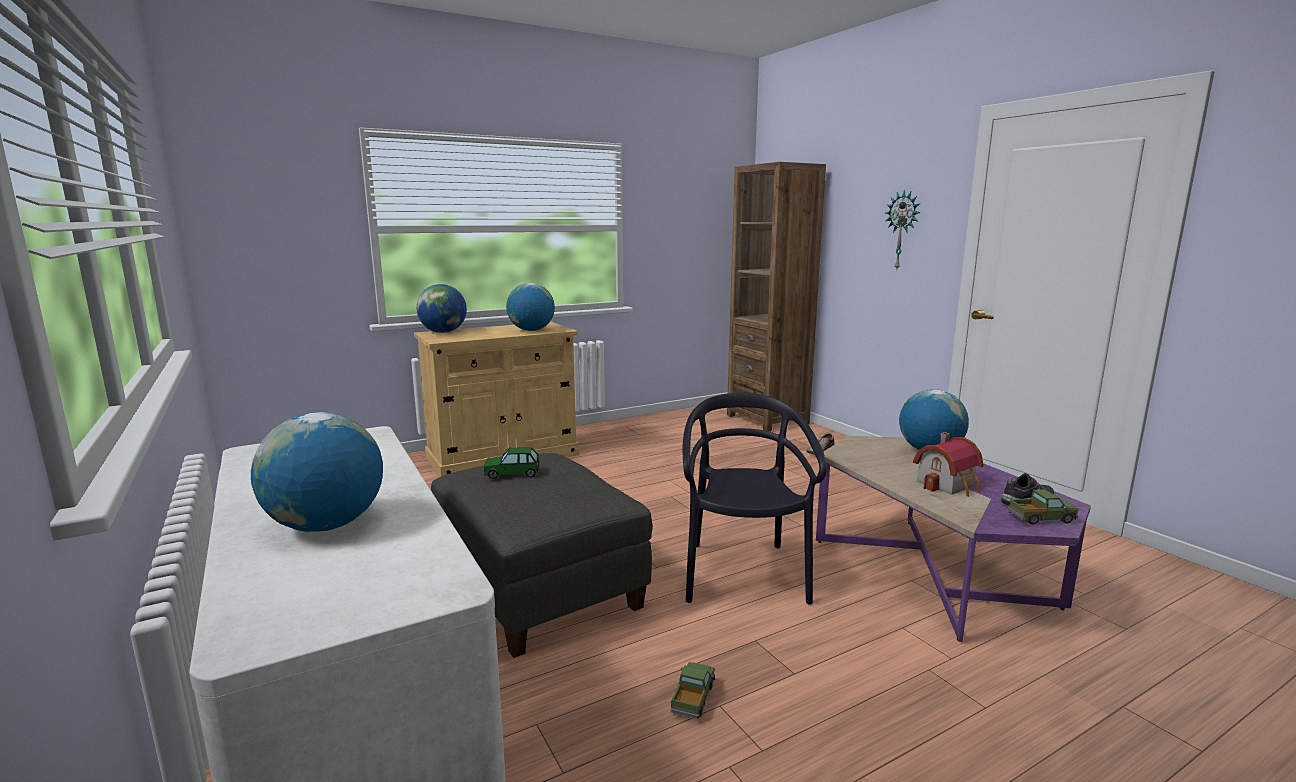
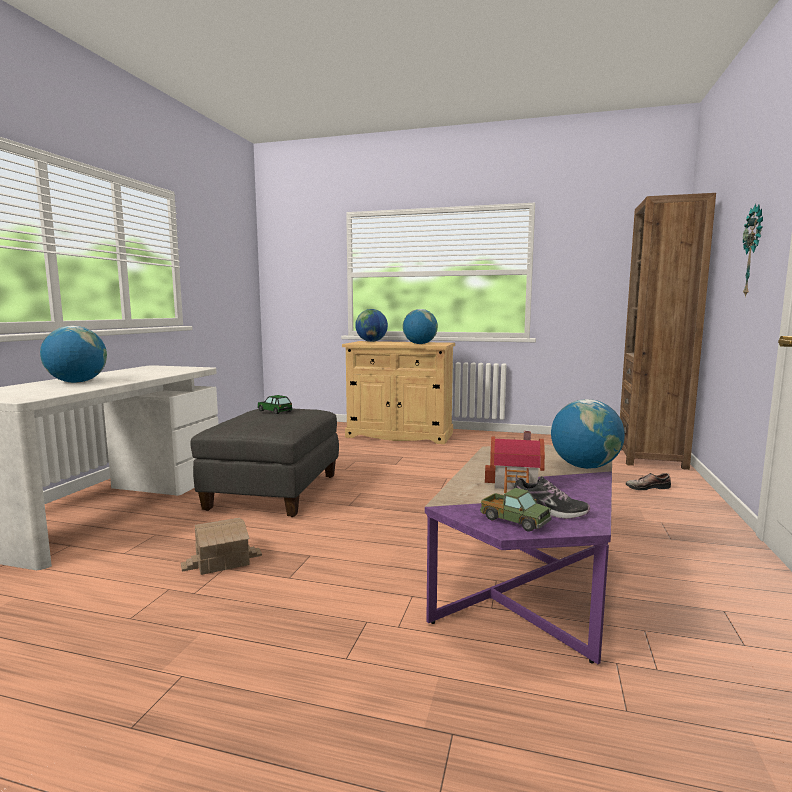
camera: 45 degrees right, 5 degrees down
toy truck [671,662,715,719] -> toy house [181,518,262,575]
black chair [682,393,827,605] -> none

